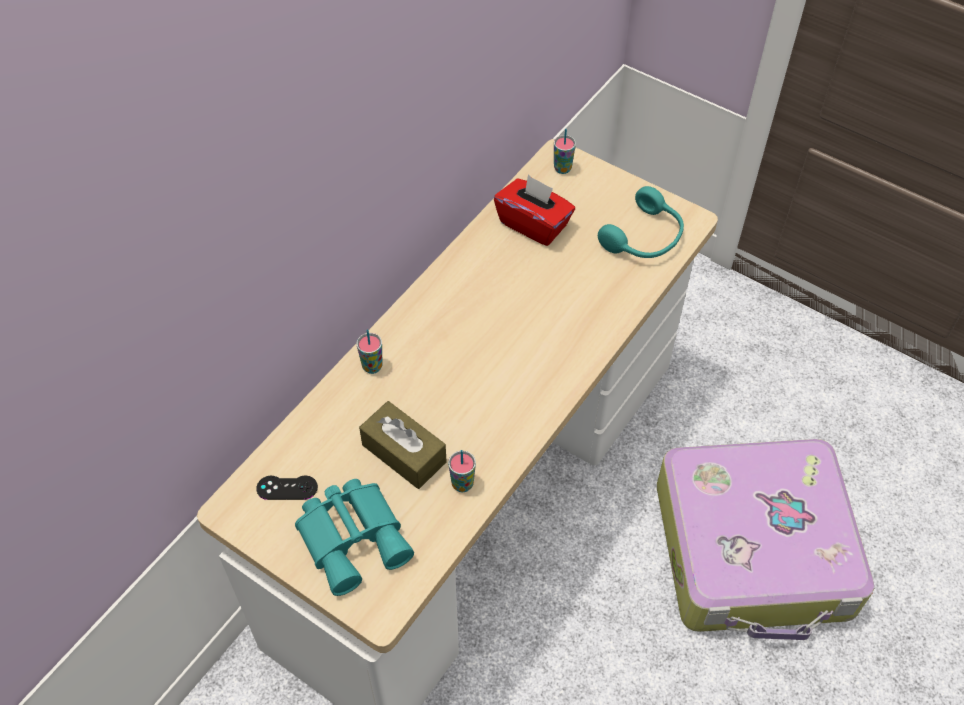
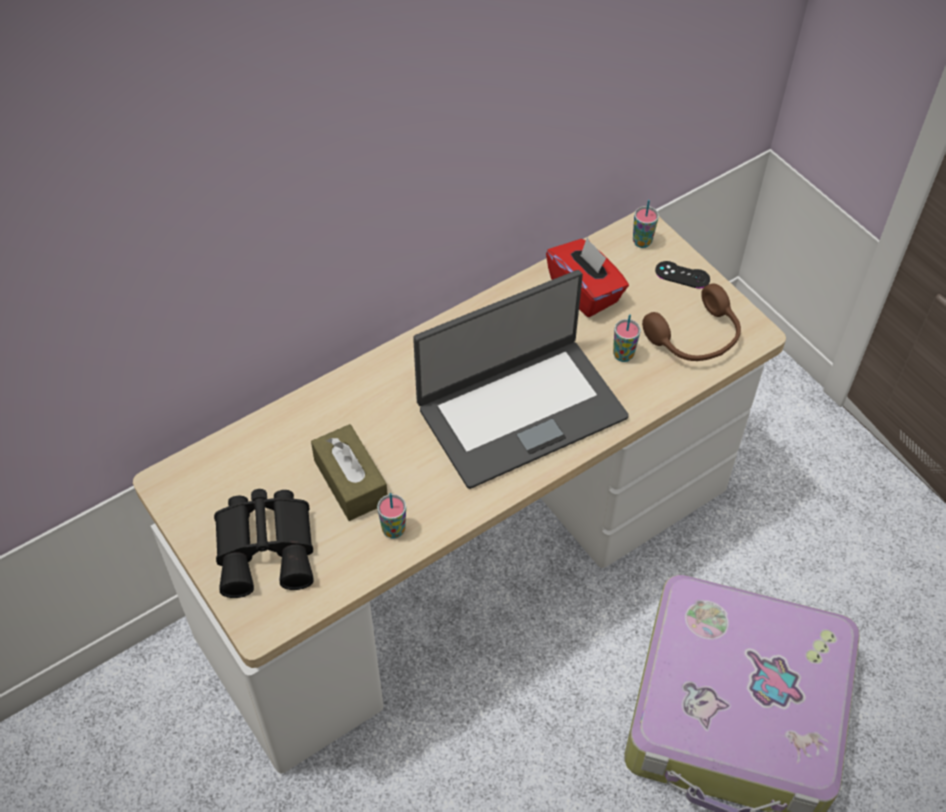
camera: 20 degrees right, 0 degrees up
black game controller [256,476,318,500] -> black game controller moved to [655,261,710,289]
turquoise binoculars [295,479,414,596] -> black binoculars [214,489,314,598]
cup [357,330,383,374] -> cup moved to [613,315,641,362]
turquoise headphones [598,186,684,258] -> brown headphones [642,284,741,361]
none -> laptop [413,270,629,489]

